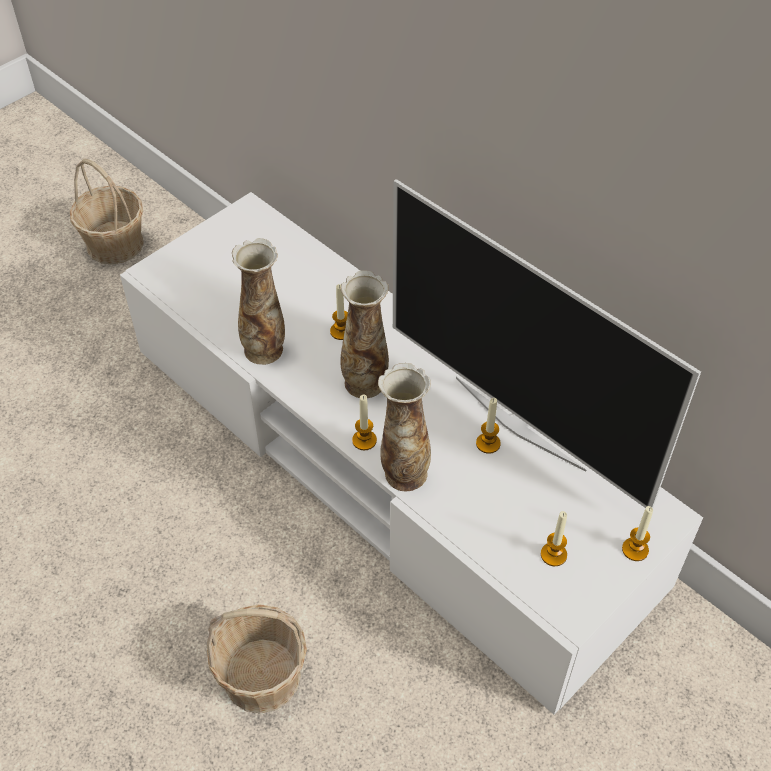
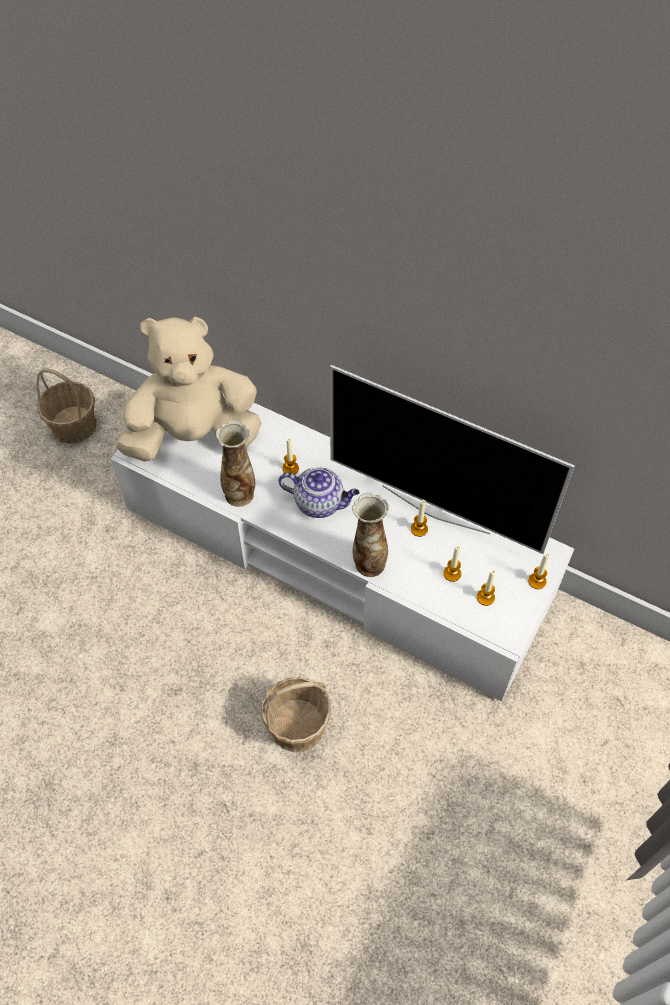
camera: 15 degrees left, 5 degrees up
vase [340,270,389,398] -> teapot [279,467,360,518]
candle [352,394,377,450] -> candle moved to [443,545,461,582]
none -> beige plush toy [116,316,262,461]

